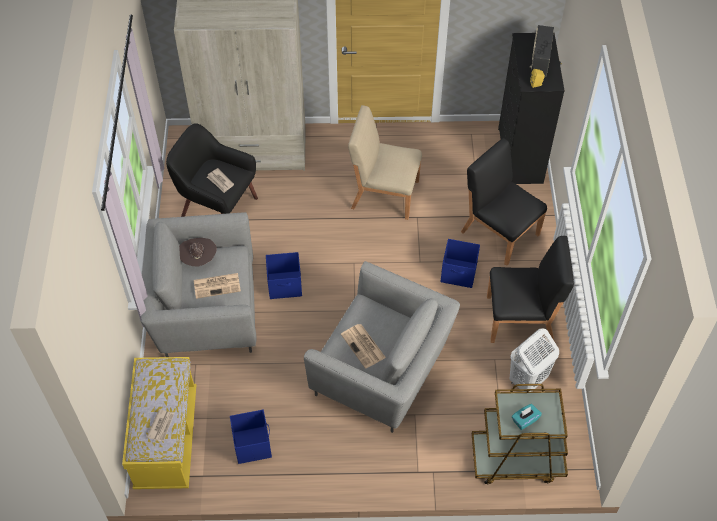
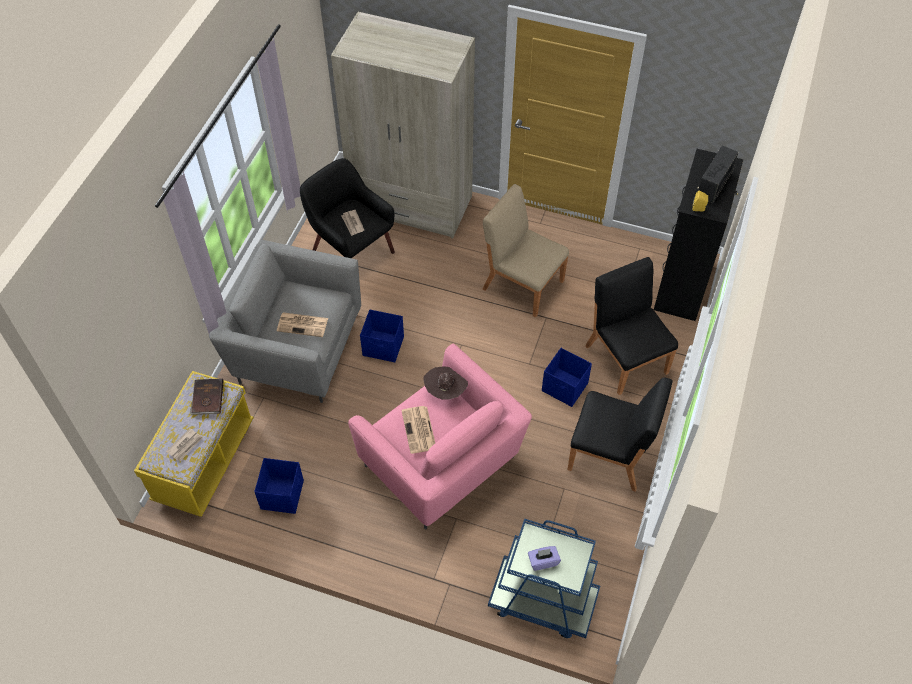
camera: 20 degrees right, 0 degrees up
brown hat [179,238,217,267] -> brown hat moved to [423,366,468,400]
grey armchair [304,261,460,433] -> pink armchair [348,343,532,529]
brown cart [472,384,568,484] -> blue cart [488,519,600,638]
white laundry basket [510,328,559,392] -> none
turquoise tissue box [512,404,542,430] -> purple tissue box [528,546,561,571]
none -> brown book [190,379,223,415]

